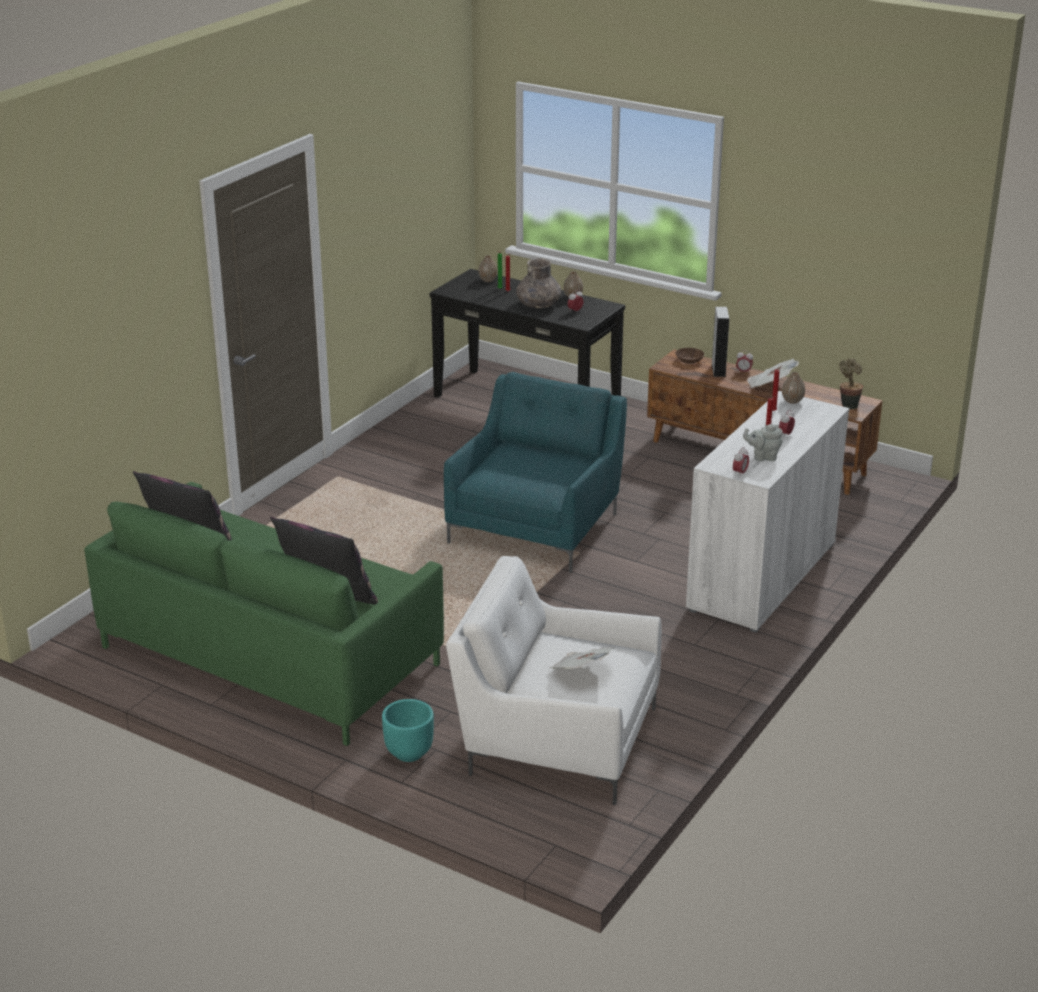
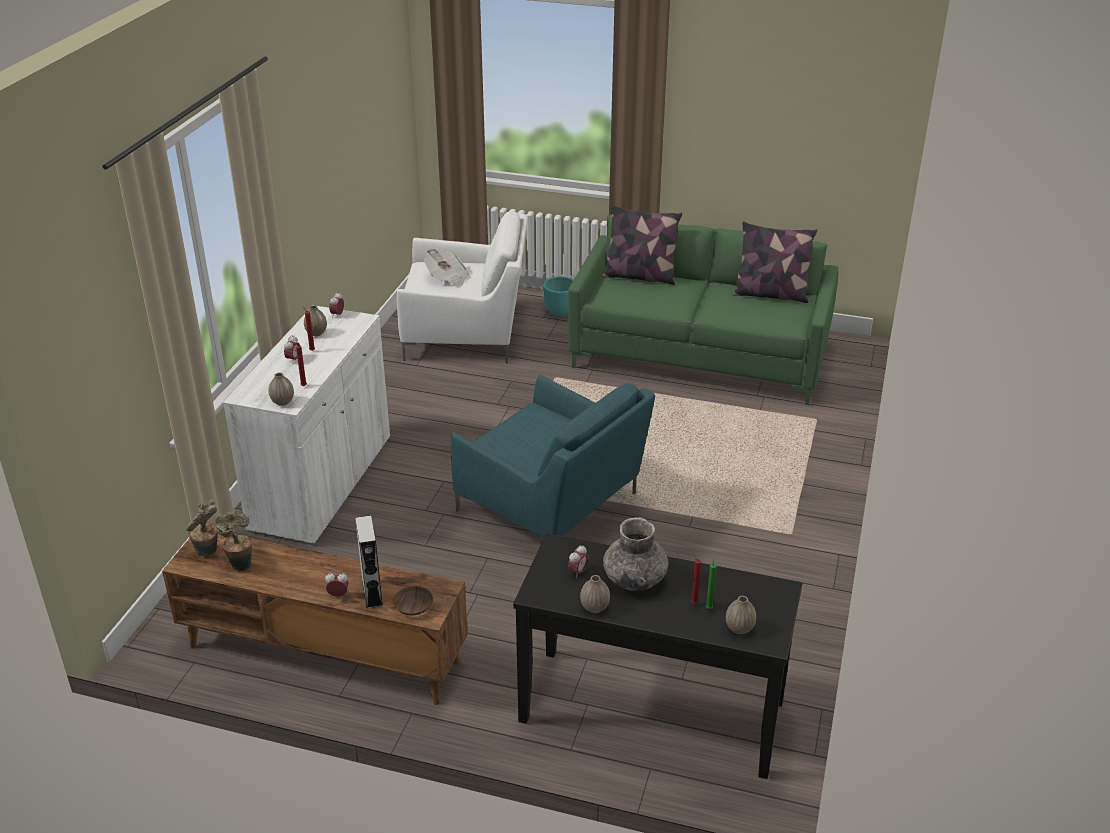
camera: 165 degrees right, 5 degrees up
turquoise armchair [444,372,627,573] -> turquoise armchair turned 60 degrees counterclockwise [451,375,655,539]
grey teapot [743,424,783,461] -> vase [304,305,327,336]
newspaper [747,359,799,388] -> none
none -> potted plant [215,510,252,571]

